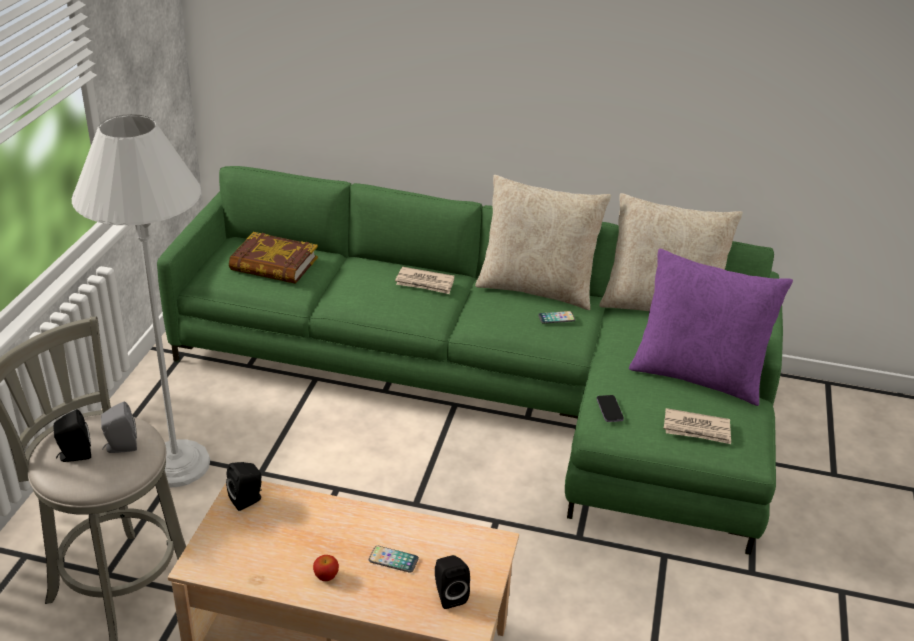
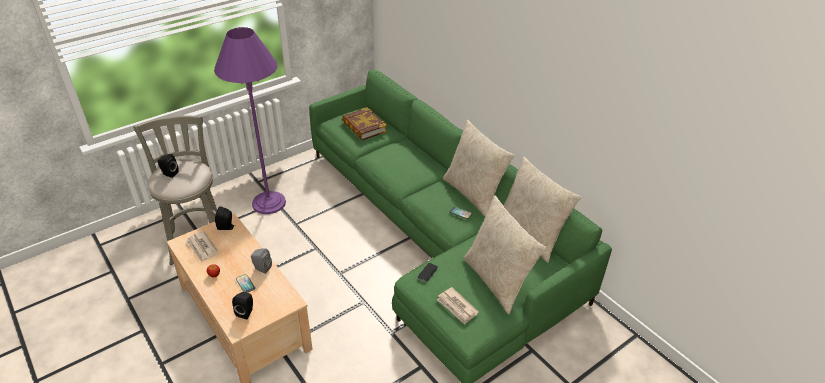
camera: 40 degrees right, 5 degrees up
white floor lamp [72,114,210,487] -> purple floor lamp [214,27,286,214]
grey speaker [101,402,137,453] -> grey speaker moved to [251,249,272,274]
newspaper [395,267,454,294] -> newspaper moved to [186,231,218,262]
purple pillow [629,249,793,406] -> beige pillow [463,196,546,314]

